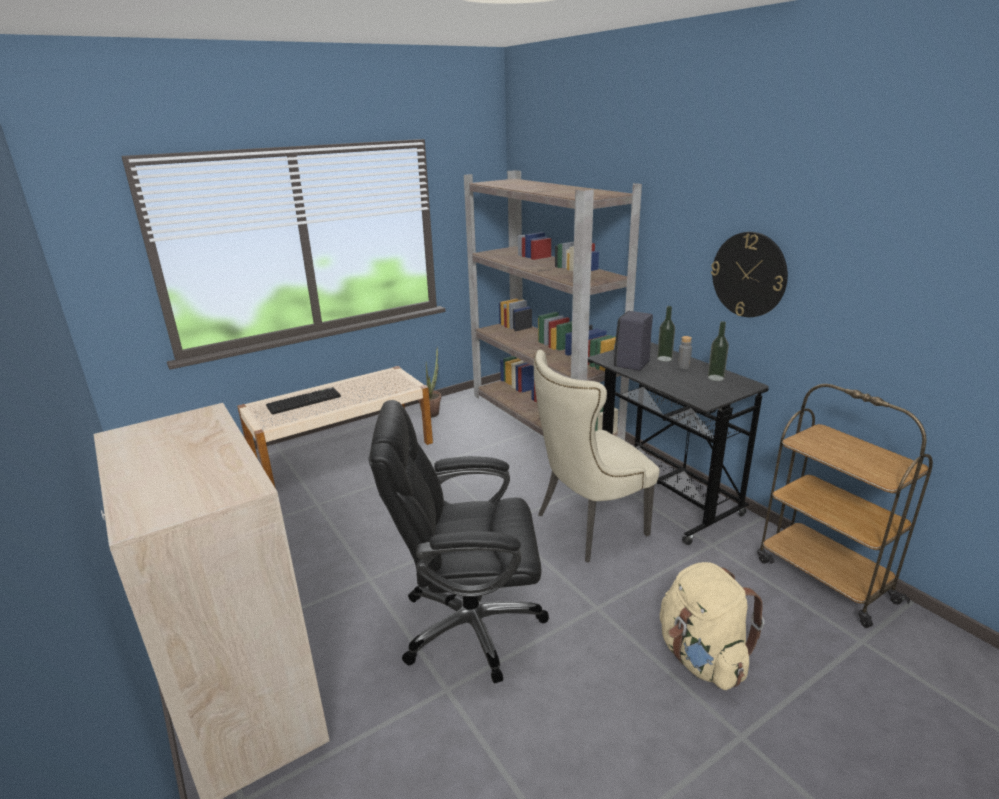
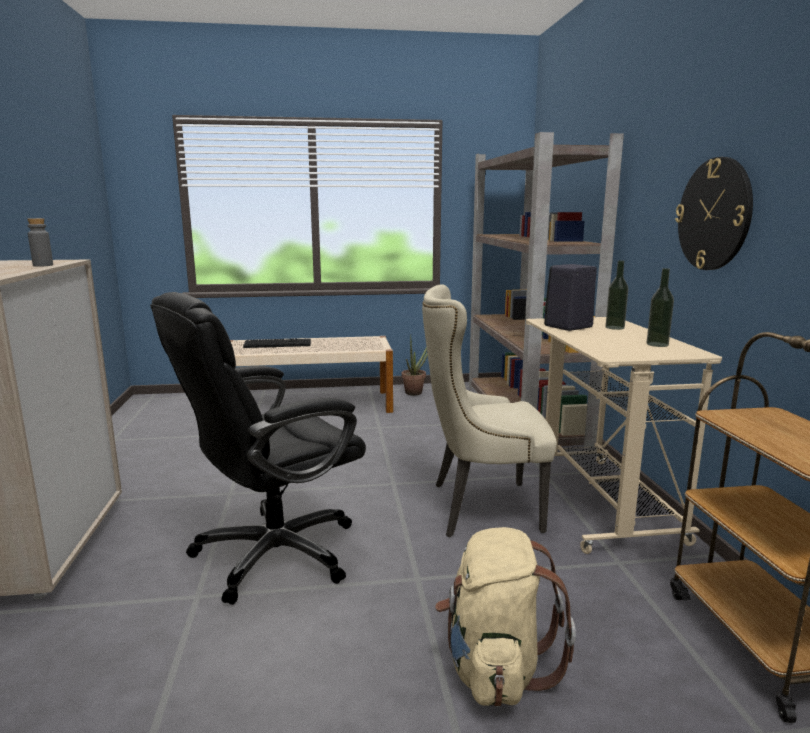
camera: 25 degrees right, 10 degrees down
black office chair [368,400,549,684] -> black office chair turned 60 degrees counterclockwise [150,292,366,605]
black desk [588,342,769,545] -> beige desk [523,317,722,554]
grey bottle [678,336,692,369] -> grey bottle moved to [28,218,53,267]

